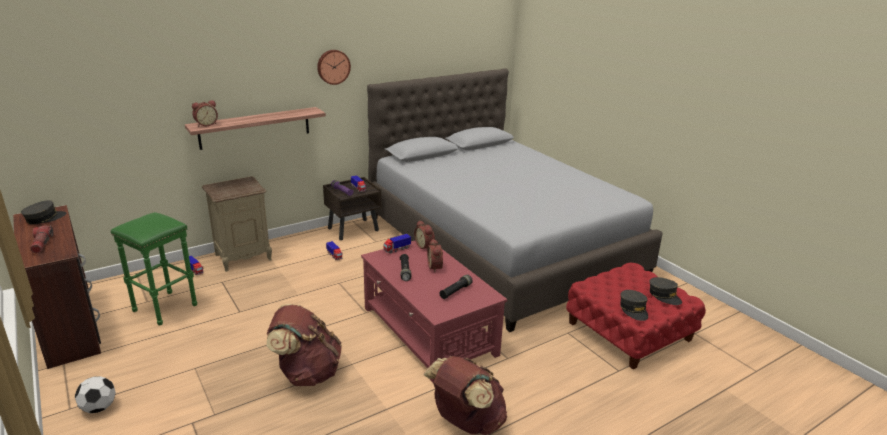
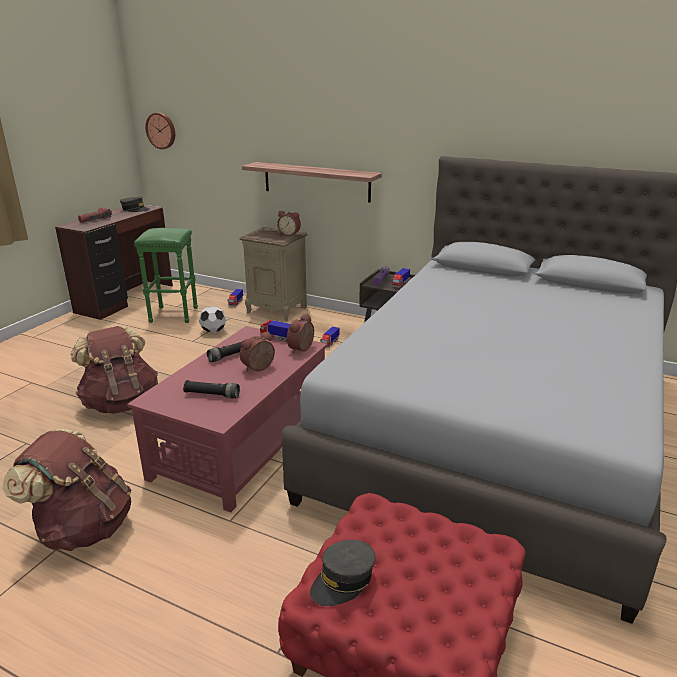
camera: 60 degrees right, 0 degrees up
football [75,376,116,413] -> football moved to [199,307,226,332]
alarm clock [192,100,218,127] -> alarm clock moved to [277,211,301,236]
wall clock [317,50,351,85] -> wall clock moved to [145,113,175,149]
grey cap [650,277,682,305] -> none

